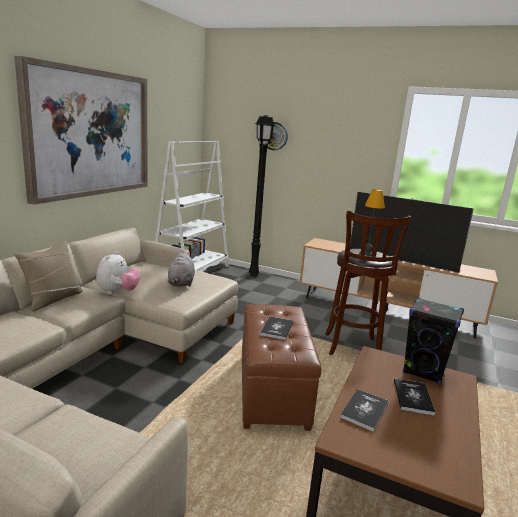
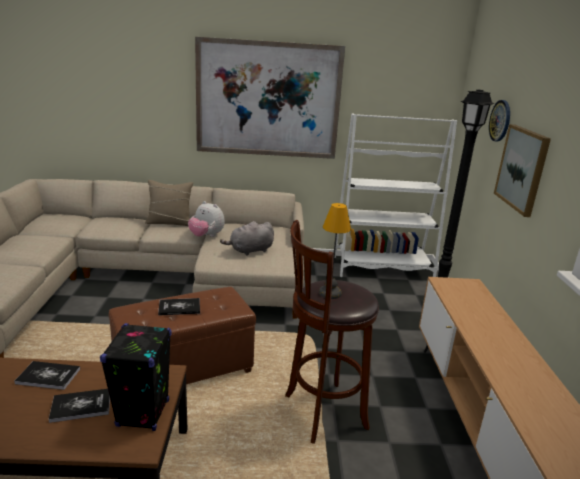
camera: 65 degrees right, 5 degrees up
plush toy [96,251,140,294] -> plush toy turned 45 degrees clockwise [188,201,225,237]
television [350,192,474,273] -> none
none -> picture [494,124,551,217]

